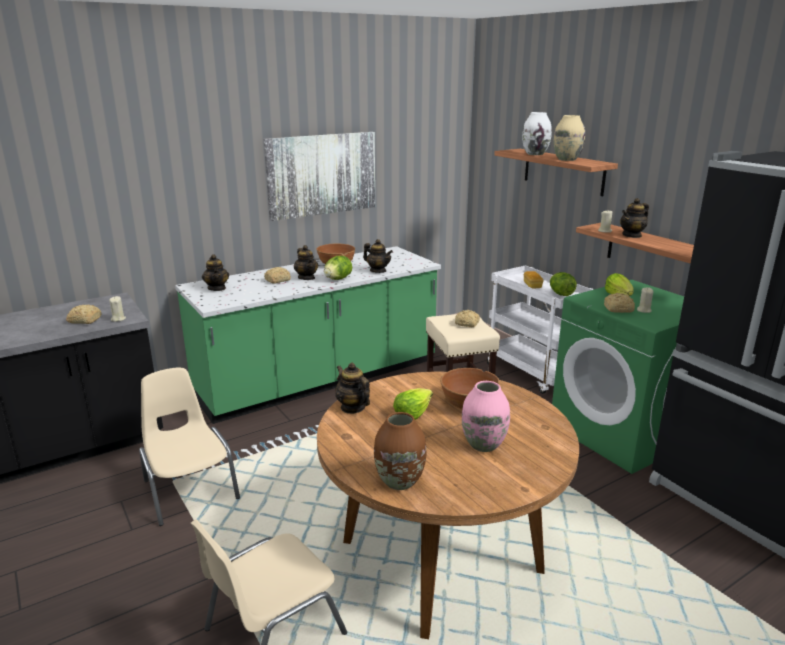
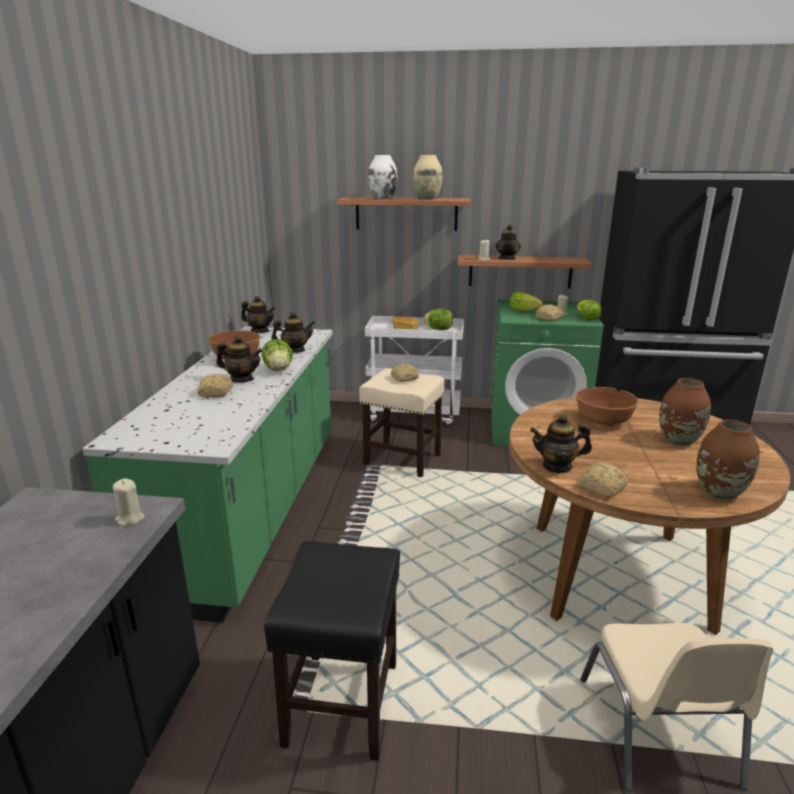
camera: 50 degrees left, 0 degrees up
bread [66,305,102,324] -> bread moved to [580,462,628,497]
beige chair [139,368,240,526] -> black stool [264,541,400,761]
teapot [202,254,229,291] -> teapot moved to [241,296,275,333]
picture [264,132,375,221] -> none
lettuce [393,388,433,420] -> lettuce moved to [577,300,602,320]
pink vase [462,381,510,452] -> brown vase [659,378,711,446]

